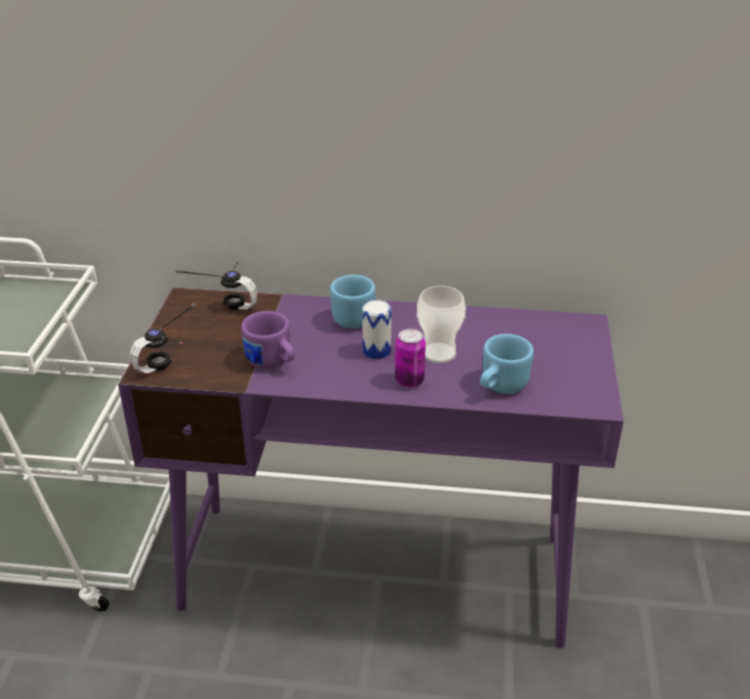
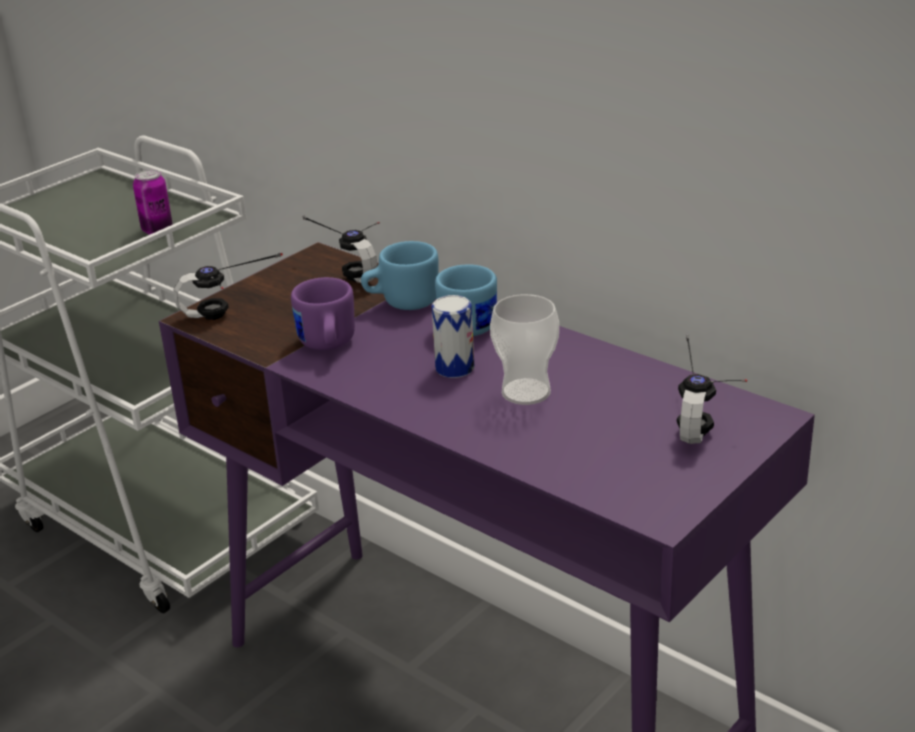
camera: 35 degrees right, 5 degrees down
can [395,329,426,388] -> can moved to [133,169,172,235]
blue mug [480,334,534,394] -> blue mug moved to [361,241,439,310]
none -> headphones [677,334,747,444]

